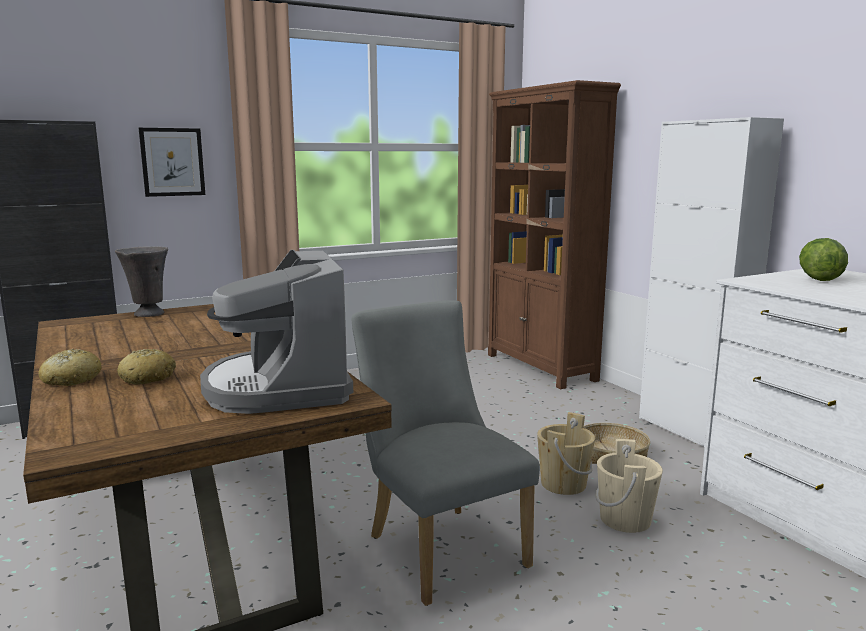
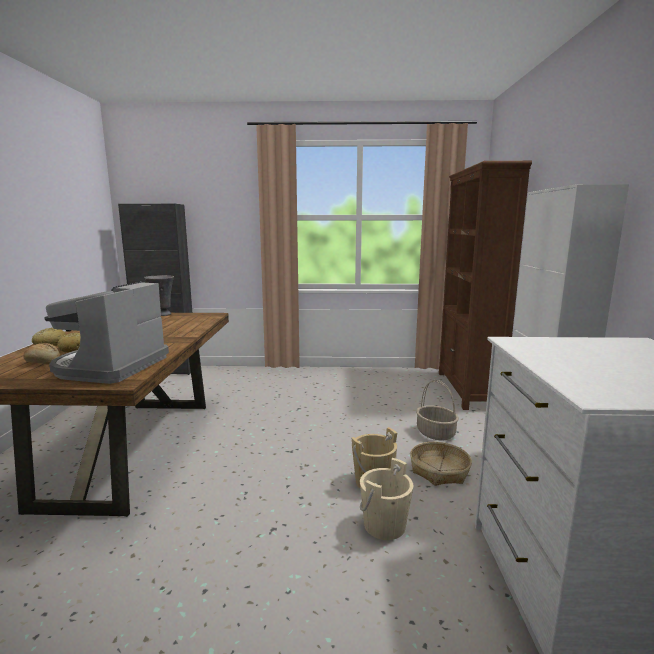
camera: 30 degrees right, 0 degrees up
picture [139,128,205,197] -> none
grey chair [352,300,540,606] -> none
lettuce [799,238,848,281] -> none
none -> bread [23,343,60,365]
none -> basket [416,380,459,440]

